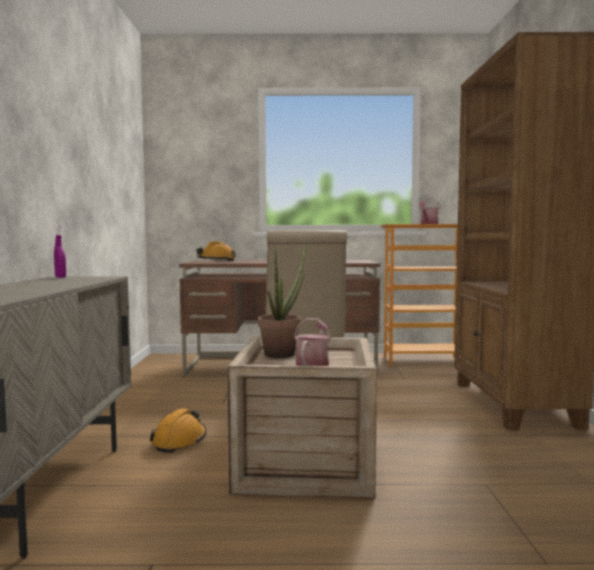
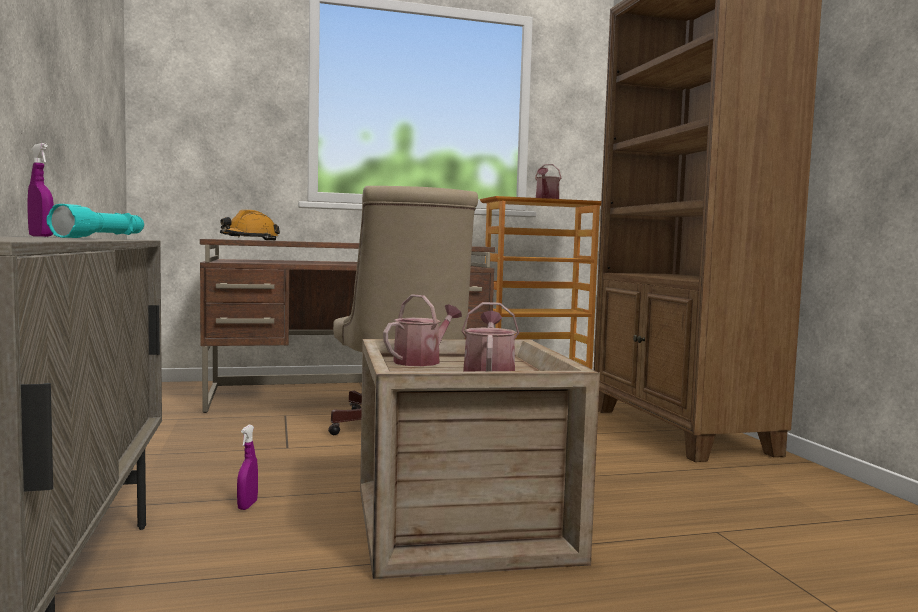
camera: 15 degrees left, 0 degrees up
orange hard hat [150,408,206,453] -> purple spray bottle [237,425,258,510]
potted plant [258,242,307,358] -> watering can [383,294,462,366]
none -> turquoise flashlight [47,204,144,238]

